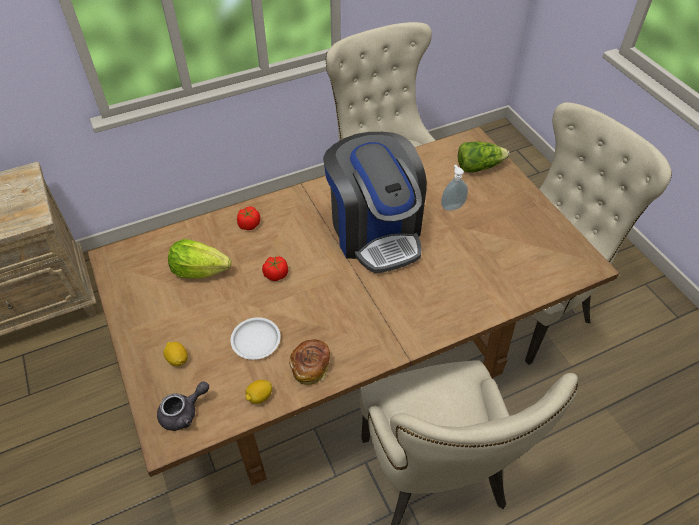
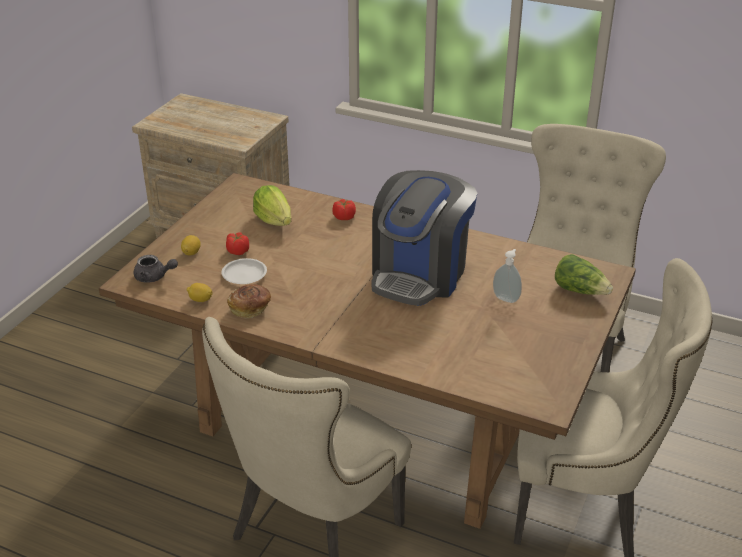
camera: 50 degrees right, 15 degrees down
tomato [262,256,288,281] -> tomato moved to [226,232,249,255]

